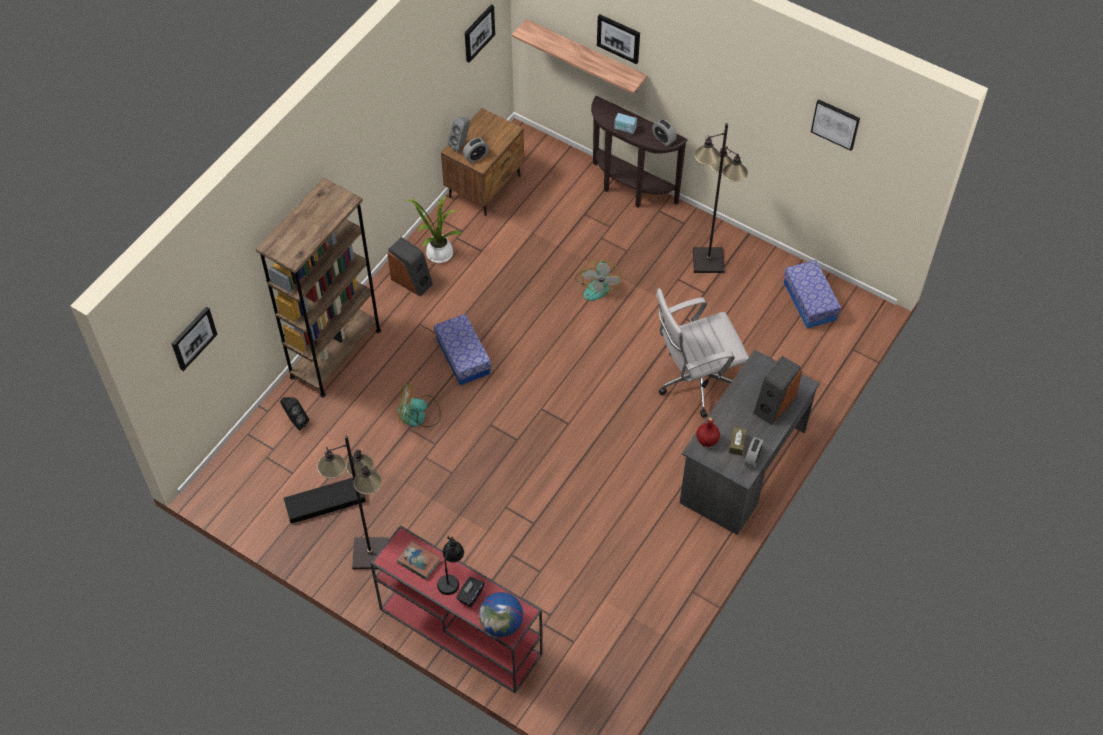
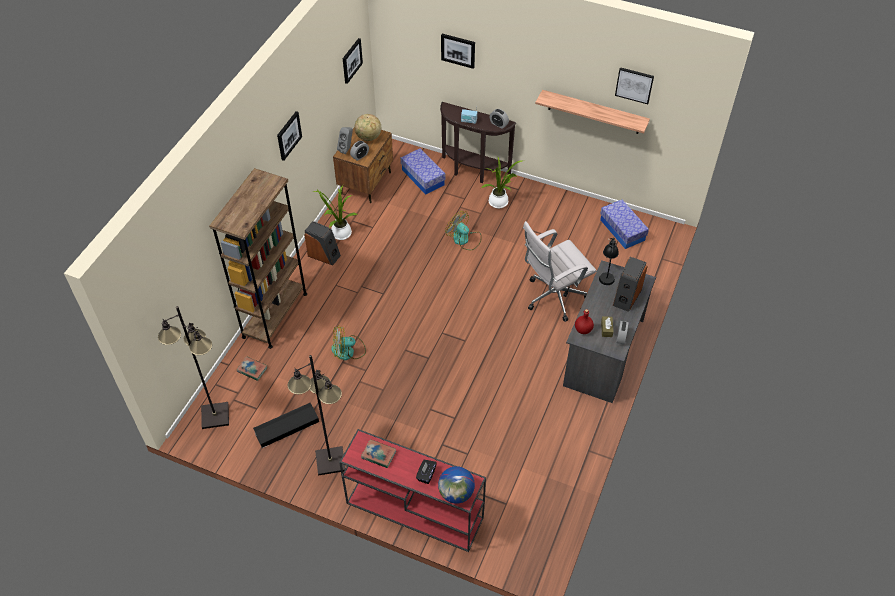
camera: 10 degrees left, 5 degrees down
picture [171,306,218,371] -> picture moved to [277,111,302,161]
black speaker [280,397,309,431] -> book [237,357,267,381]
storage box [434,314,491,385] -> storage box moved to [401,148,445,195]
black table lamp [437,535,464,595] -> black table lamp moved to [599,238,619,285]
shelf [512,19,647,94] -> shelf moved to [535,90,650,134]
fan [575,260,622,301] -> fan turned 135 degrees clockwise [445,211,482,250]
black floor lamp [693,123,748,273] -> black floor lamp moved to [158,306,229,429]
none -> globe [354,114,381,141]
none -> potted plant [481,157,524,209]

